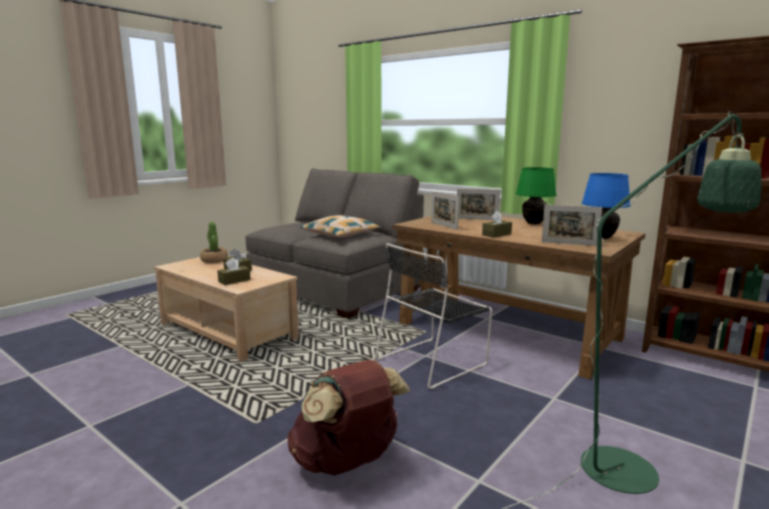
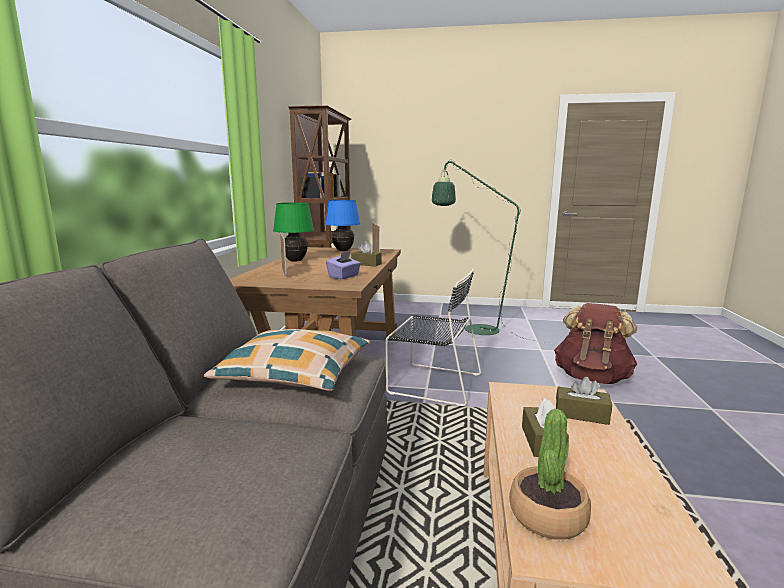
camera: 120 degrees left, 0 degrees up
picture frame [432,191,459,230] -> purple tissue box [326,251,361,280]

